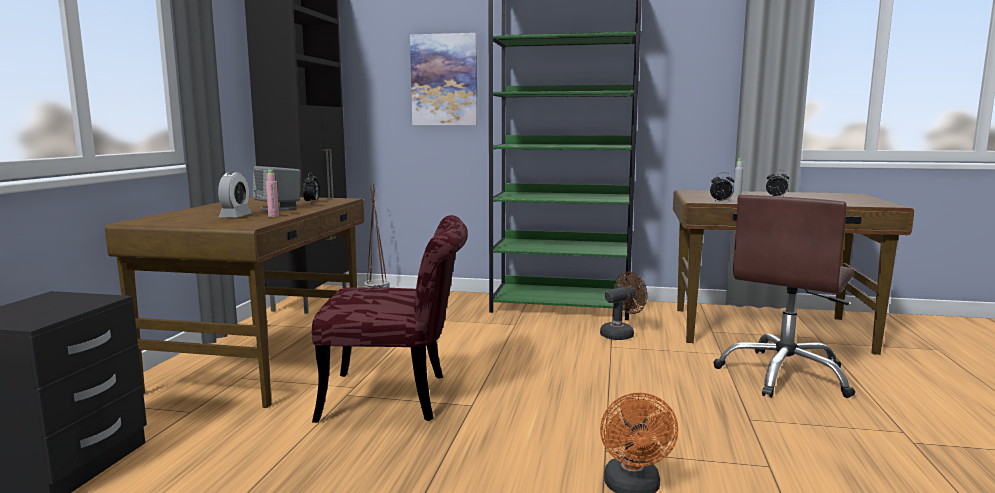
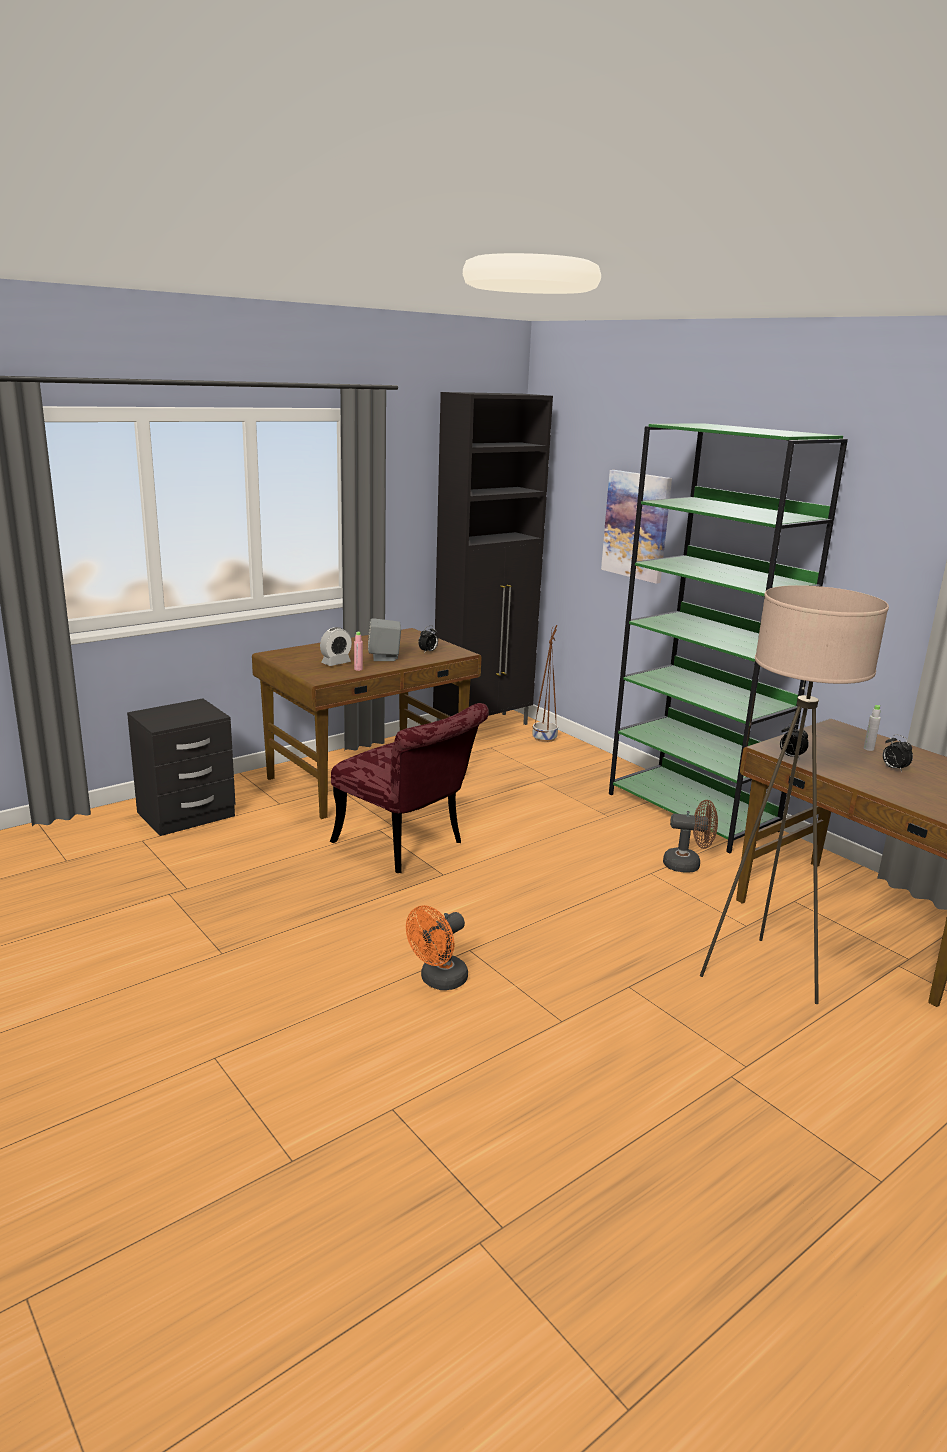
camera: 40 degrees right, 10 degrees up
brown office chair [714,195,855,398] -> beige floor lamp [700,585,889,1004]

